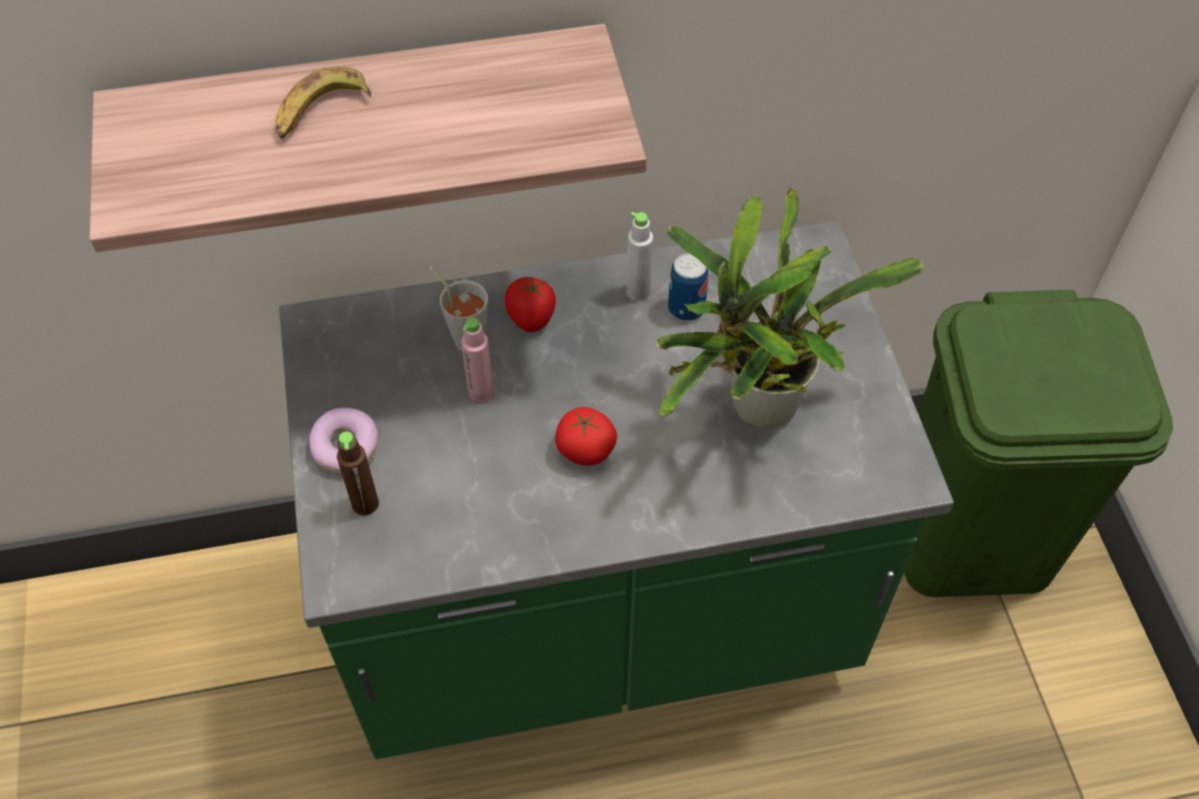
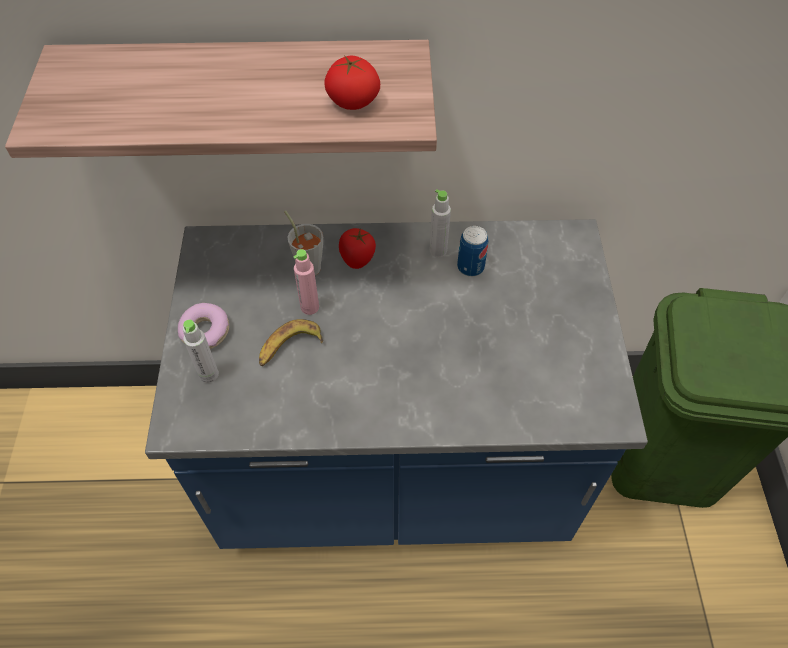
camera: 10 degrees right, 0 degrees up
banana [276,67,372,139] -> banana moved to [259,319,323,366]
green counter [279,220,954,760] -> blue counter [145,219,648,549]
brown bottle [337,432,379,515] -> grey bottle [183,320,219,383]
tomato [555,407,617,466] -> tomato moved to [324,55,380,110]
potted plant [656,188,924,429] -> none

